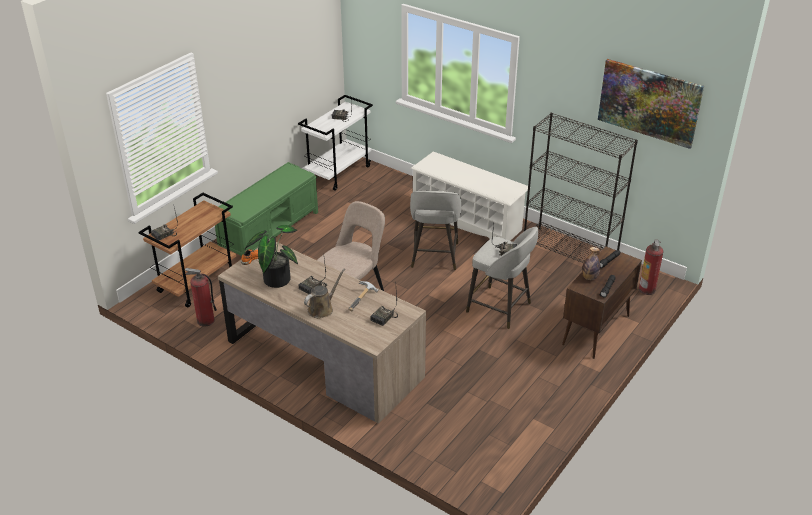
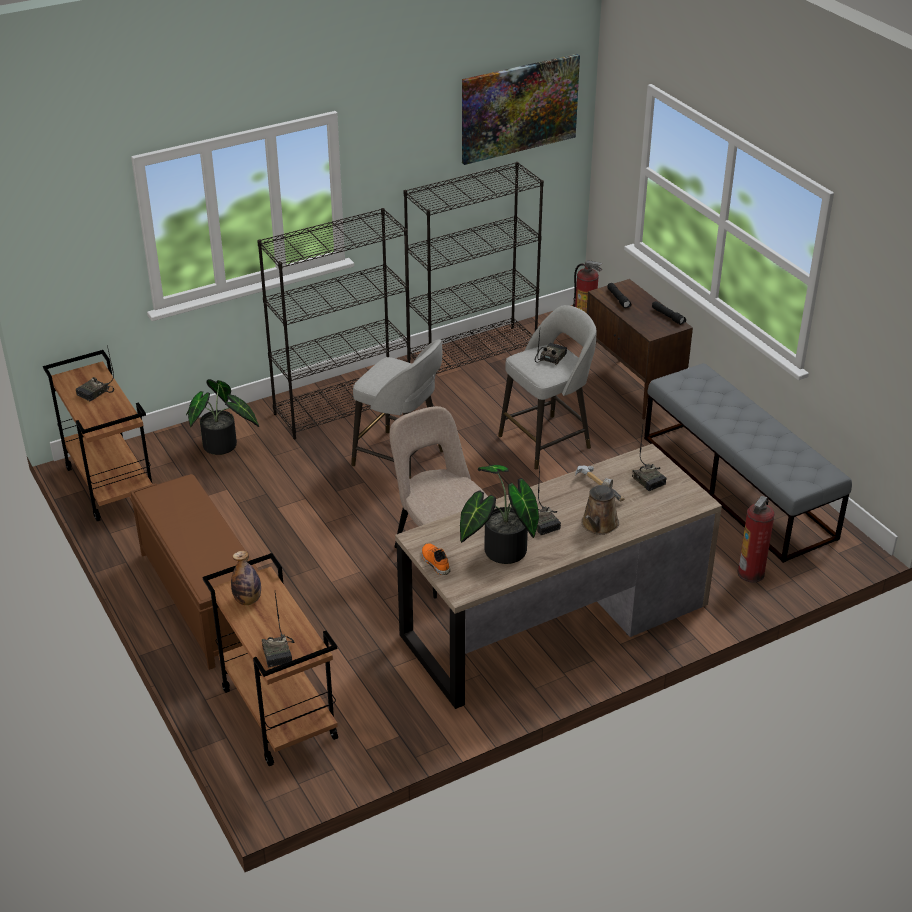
camera: 65 degrees left, 0 degrees up
fire extinguisher [185,268,217,327] -> fire extinguisher moved to [737,496,775,583]
green bench [215,162,318,256] -> brown bench [129,474,259,670]
white cart [298,95,373,191] -> brown cart [43,350,152,521]
brown watering can [304,268,345,318] -> brown watering can turned 135 degrees counterclockwise [581,478,619,535]
white shoe rack [411,152,528,241] -> black bookcase [257,208,410,439]
bottle [582,247,600,280] -> bottle moved to [231,551,261,605]
none -> potted plant [186,379,259,455]
none -> grey bench [644,363,852,563]

